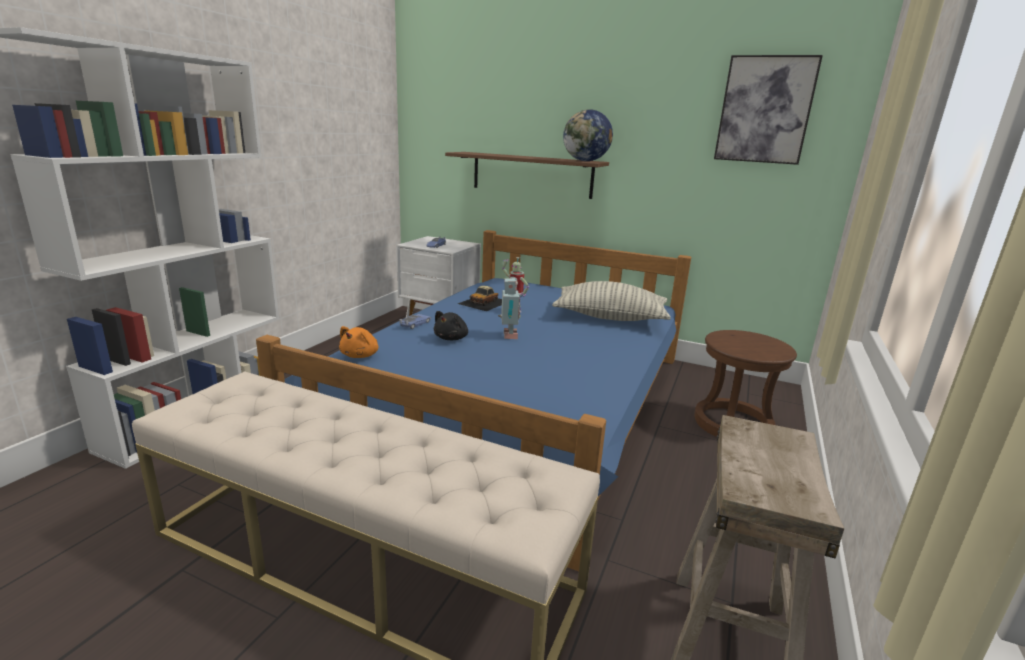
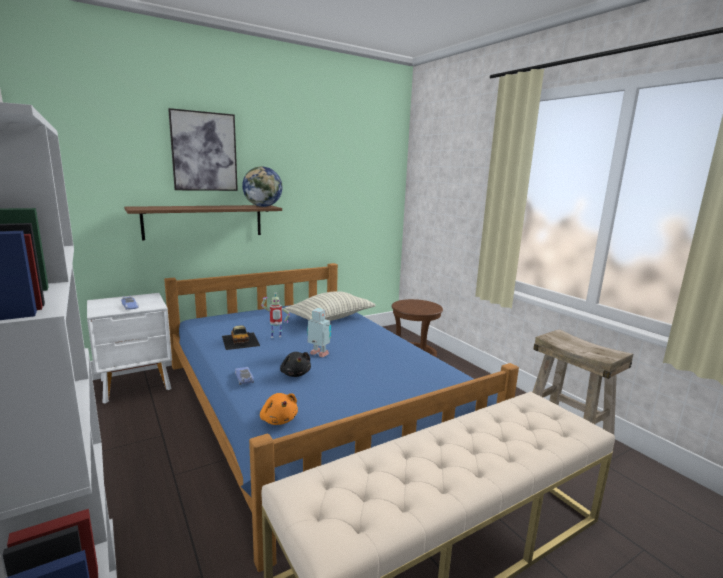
camera: 55 degrees left, 5 degrees down
picture [714,55,823,165] -> picture moved to [168,108,238,191]

